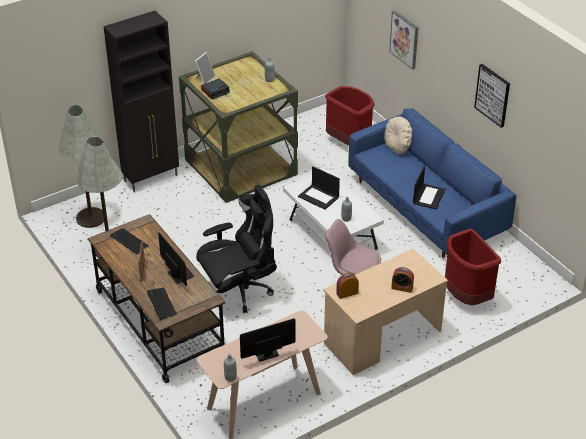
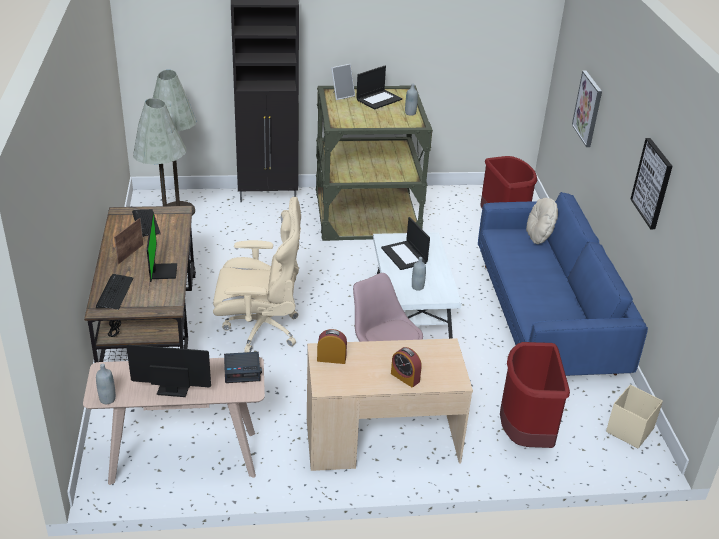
camera: 25 degrees right, 5 degrees down
black office chair [196,185,277,313] -> beige office chair [213,197,301,352]
alarm clock [201,79,230,100] -> alarm clock moved to [224,352,262,383]
laptop [413,166,445,209] -> laptop moved to [356,66,402,109]
none -> beige storage box [606,385,663,448]

